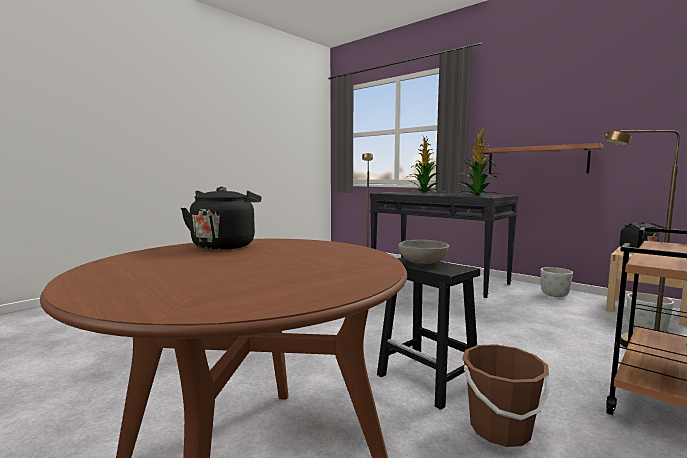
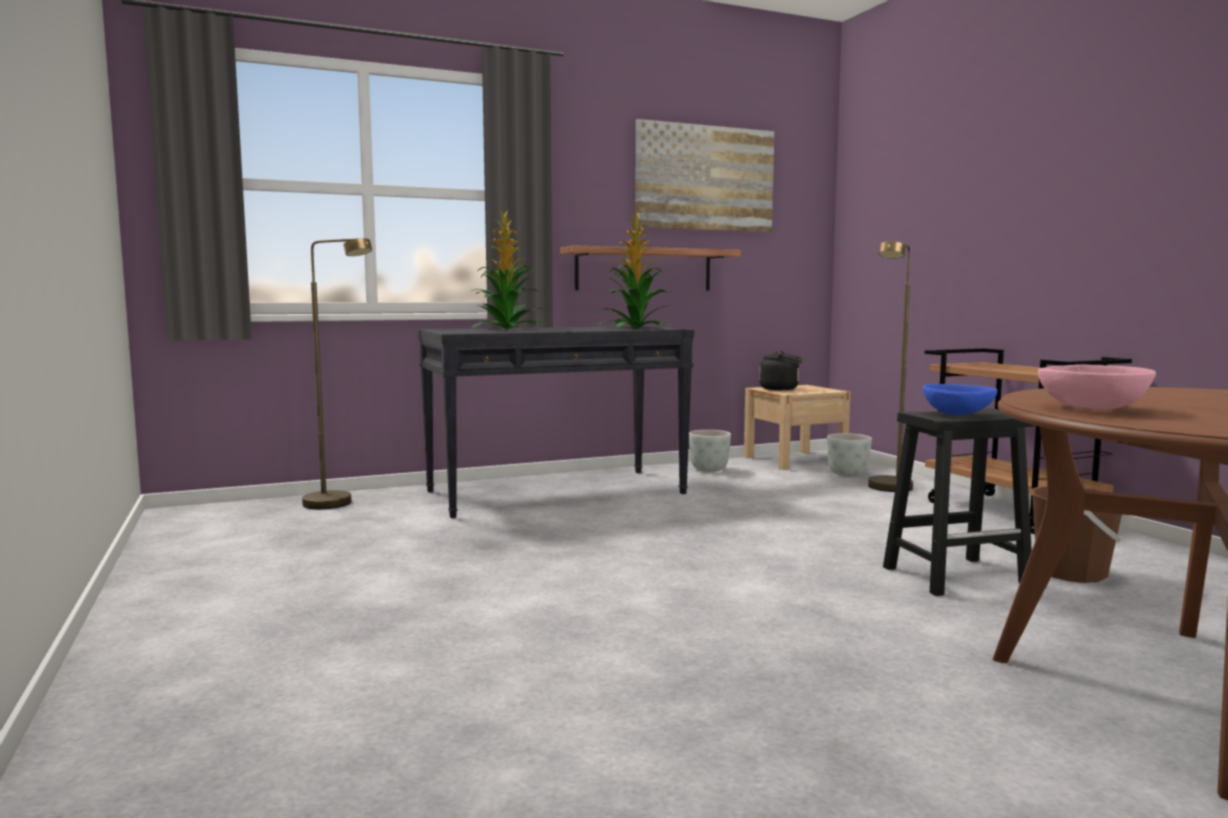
camera: 65 degrees left, 0 degrees up
black kettle [181,187,262,250] -> pink bowl [1038,365,1156,410]
grey bowl [398,240,449,264] -> blue bowl [923,384,998,416]
none -> picture [635,119,774,232]

